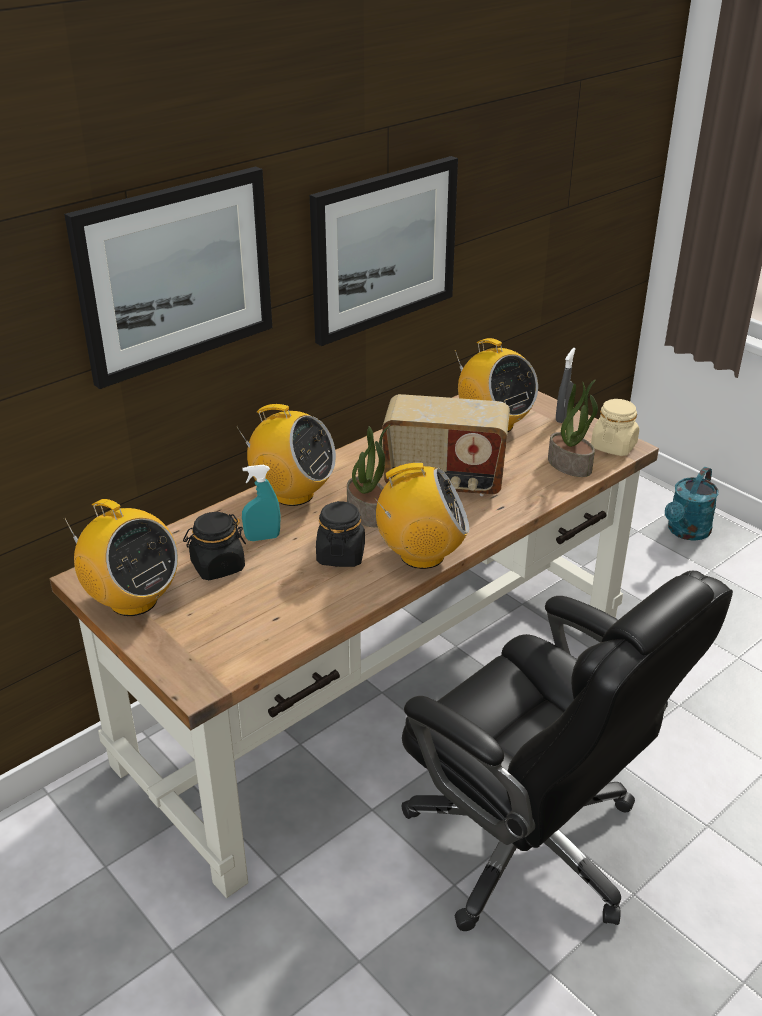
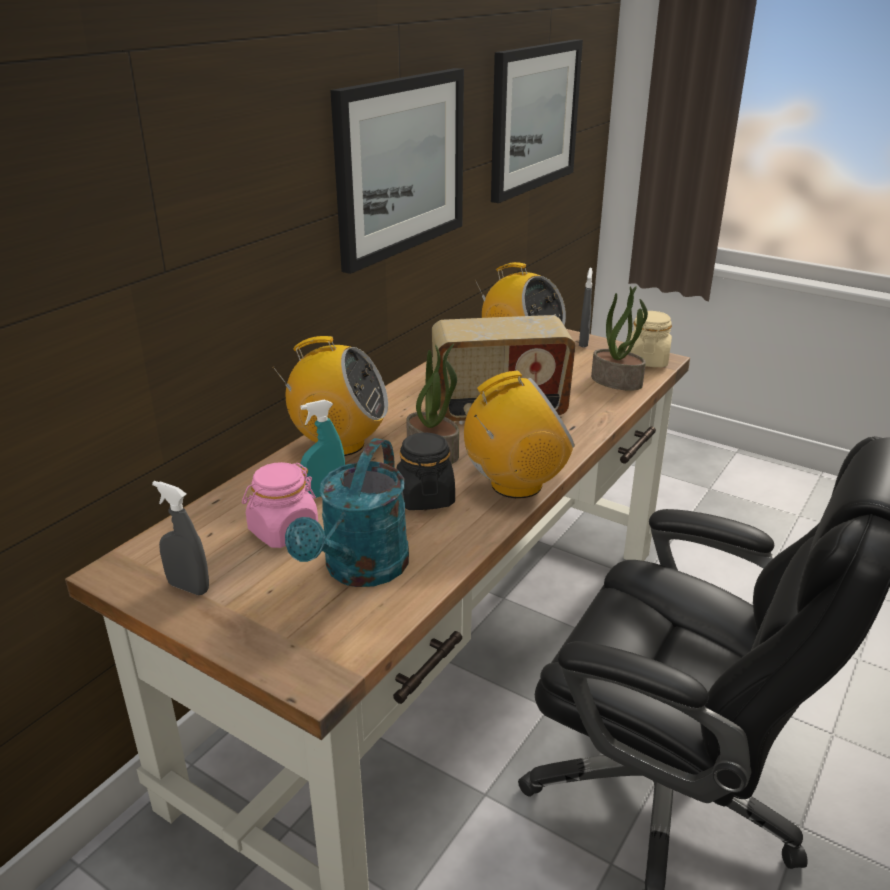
camera: 15 degrees left, 5 degrees down
picture [64,167,272,389] -> picture moved to [491,39,583,203]
radio [64,499,178,616] -> grey spray bottle [152,481,209,595]
black jar [183,512,246,580] -> pink jar [242,462,318,548]
turquoise watering can [665,467,718,541] -> turquoise watering can moved to [285,438,409,587]

